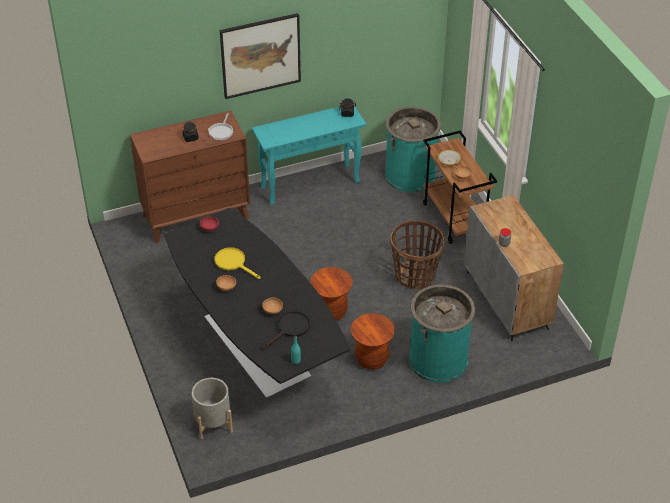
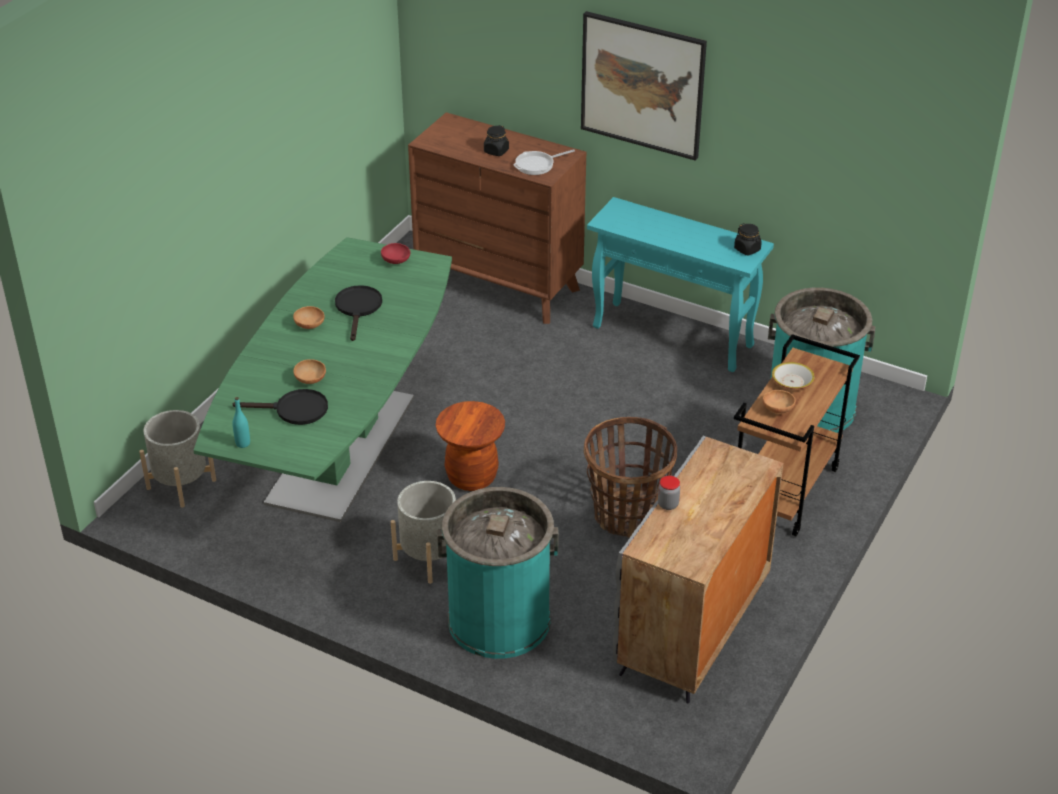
camera: 50 degrees right, 5 degrees down
black dining table [165,208,350,399] -> green dining table [193,237,452,522]
yellow frying pan [215,247,261,279] -> black frying pan [335,285,382,341]
brown stool [351,313,395,370] -> grey planter [391,481,456,584]

